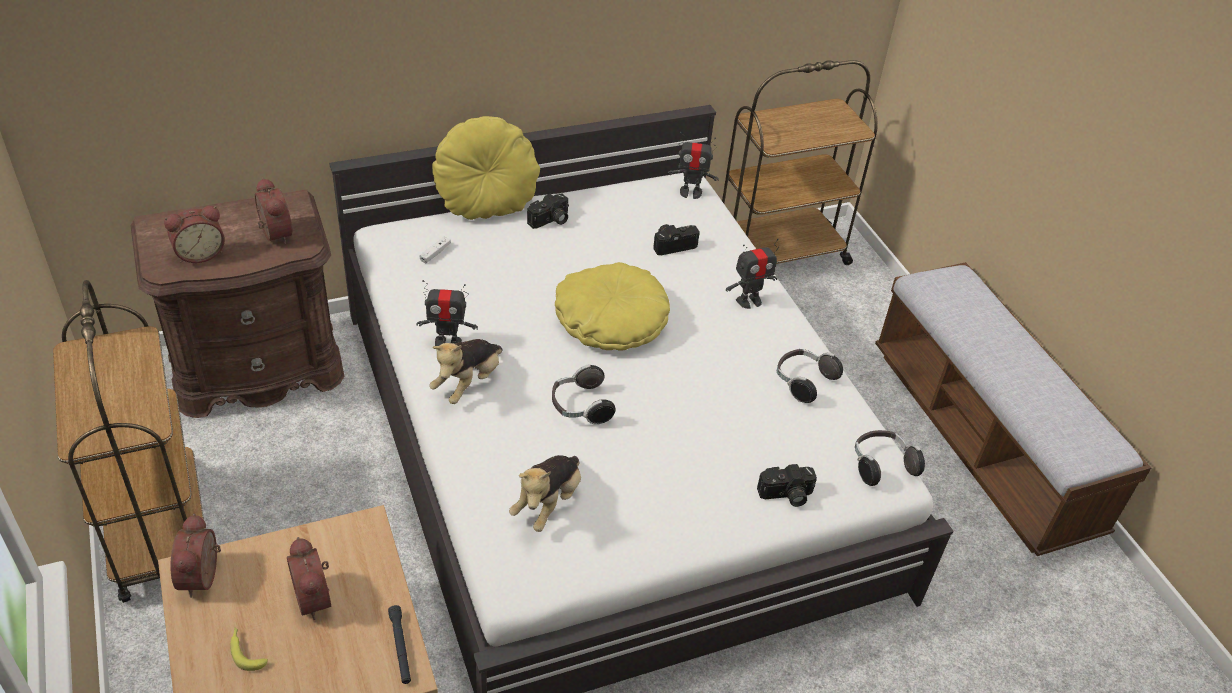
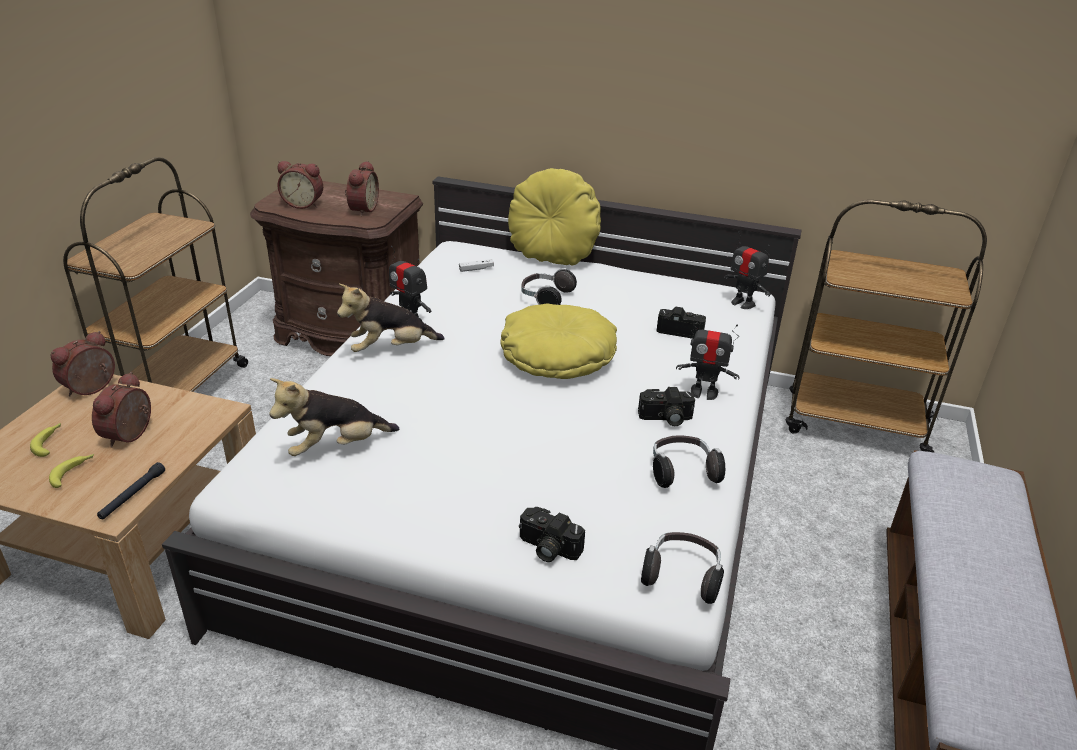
camera: 40 degrees right, 10 degrees down
camera [527,193,569,229] -> camera moved to [638,387,695,426]
headphones [552,364,615,425] -> headphones moved to [521,268,577,305]
none -> banana [49,454,94,488]

